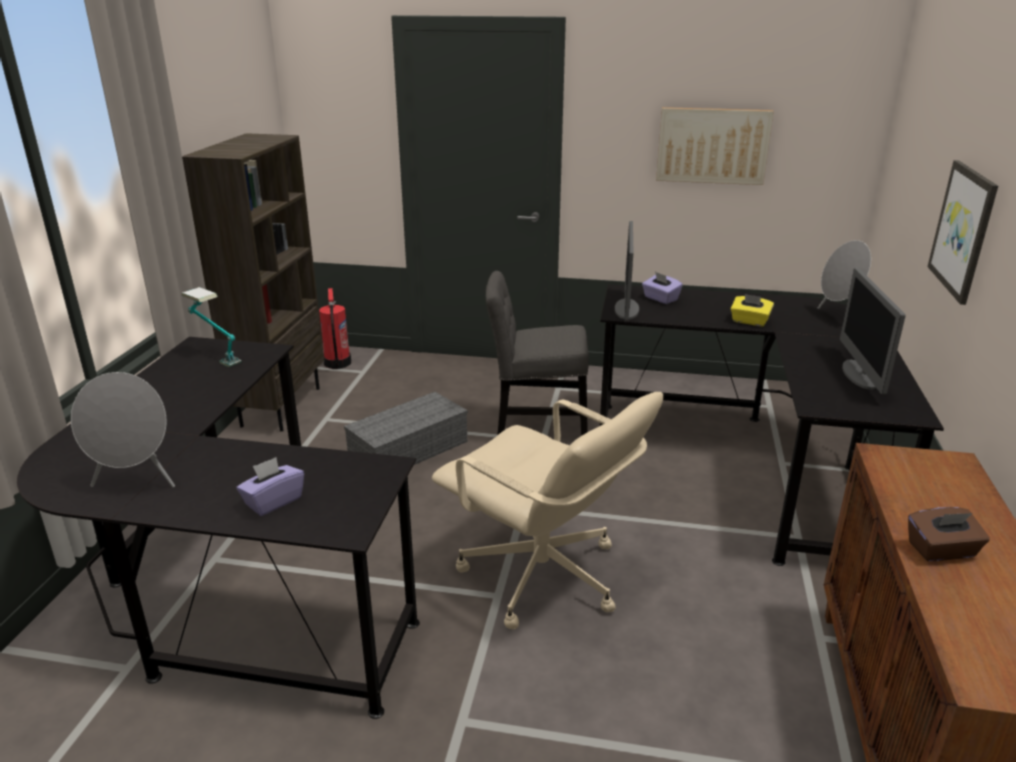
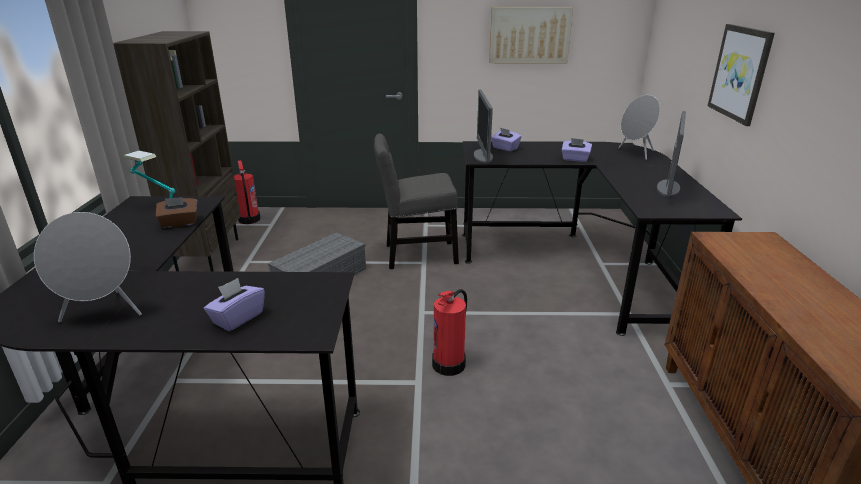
camera: 10 degrees left, 0 degrees up
beige office chair [432,392,663,629] -> fire extinguisher [432,289,467,376]
yellow tissue box [731,294,774,327] -> purple tissue box [562,138,592,162]
monitor [840,268,906,394] -> monitor turned 150 degrees counterclockwise [657,111,686,197]
brown tissue box [908,507,990,561] -> brown tissue box moved to [156,197,197,228]

